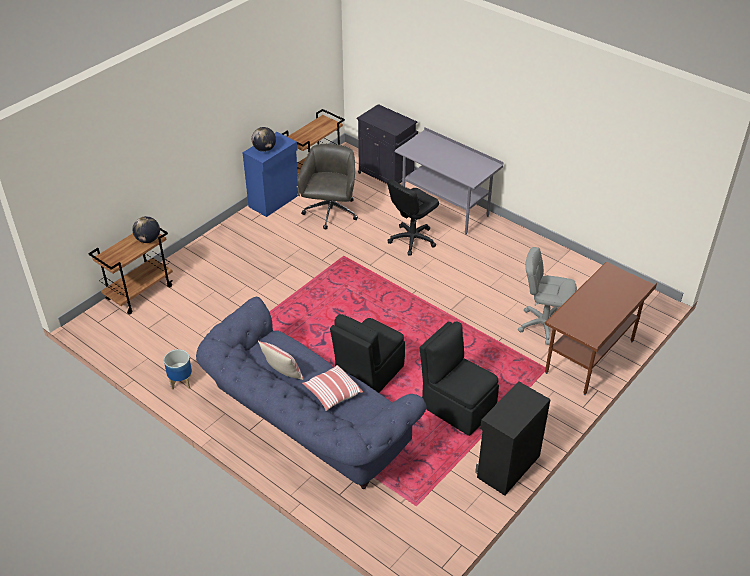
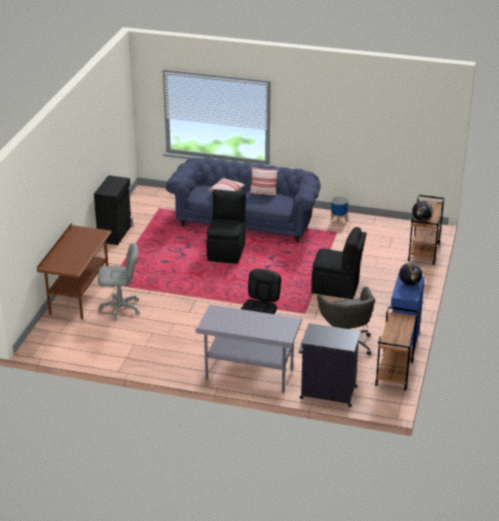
camera: 155 degrees right, 10 degrees down
black chair [419,321,499,436] -> black chair moved to [311,227,367,299]

